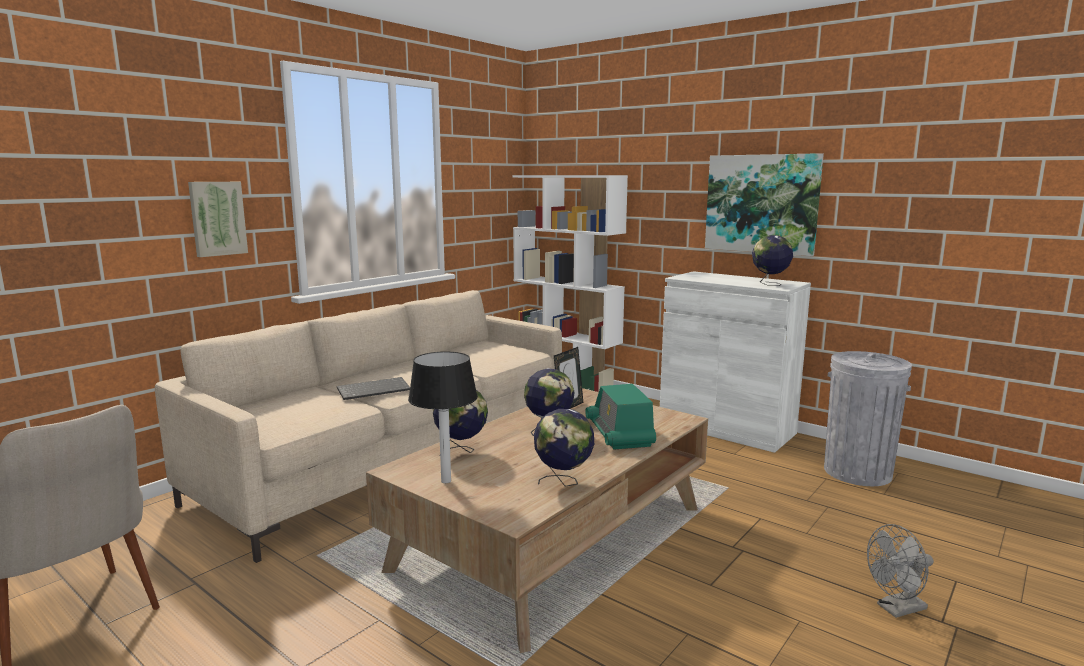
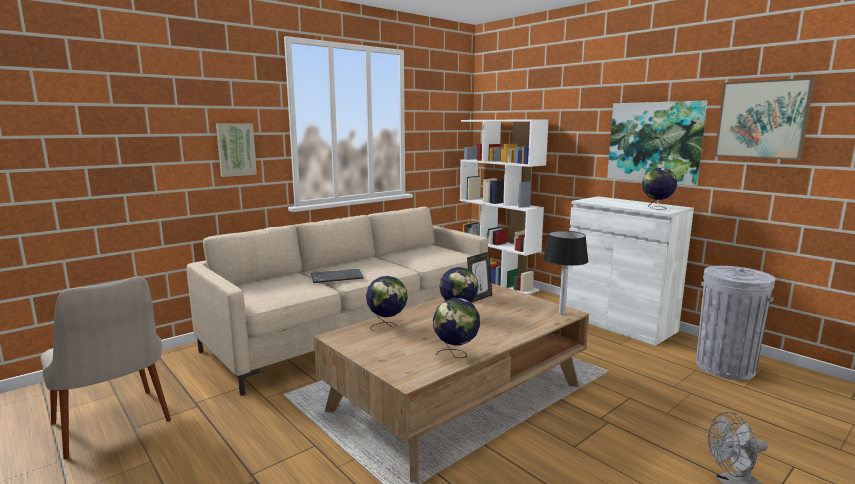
camera: 10 degrees right, 0 degrees up
table lamp [408,352,478,483] -> table lamp moved to [543,231,588,315]
radio [585,384,656,450] -> none
none -> picture [714,78,815,160]

